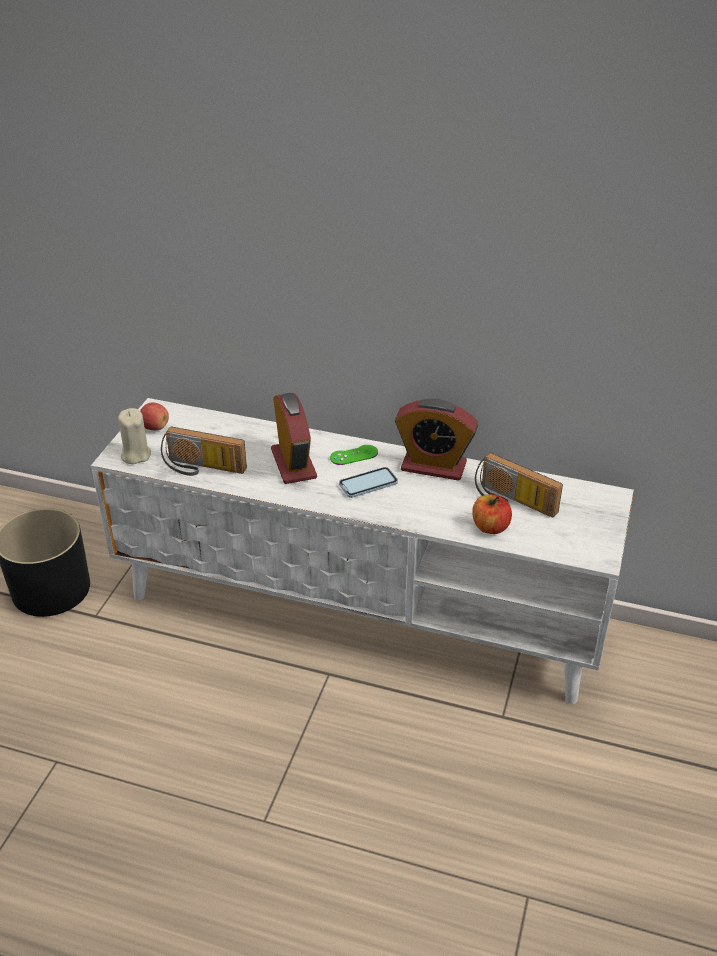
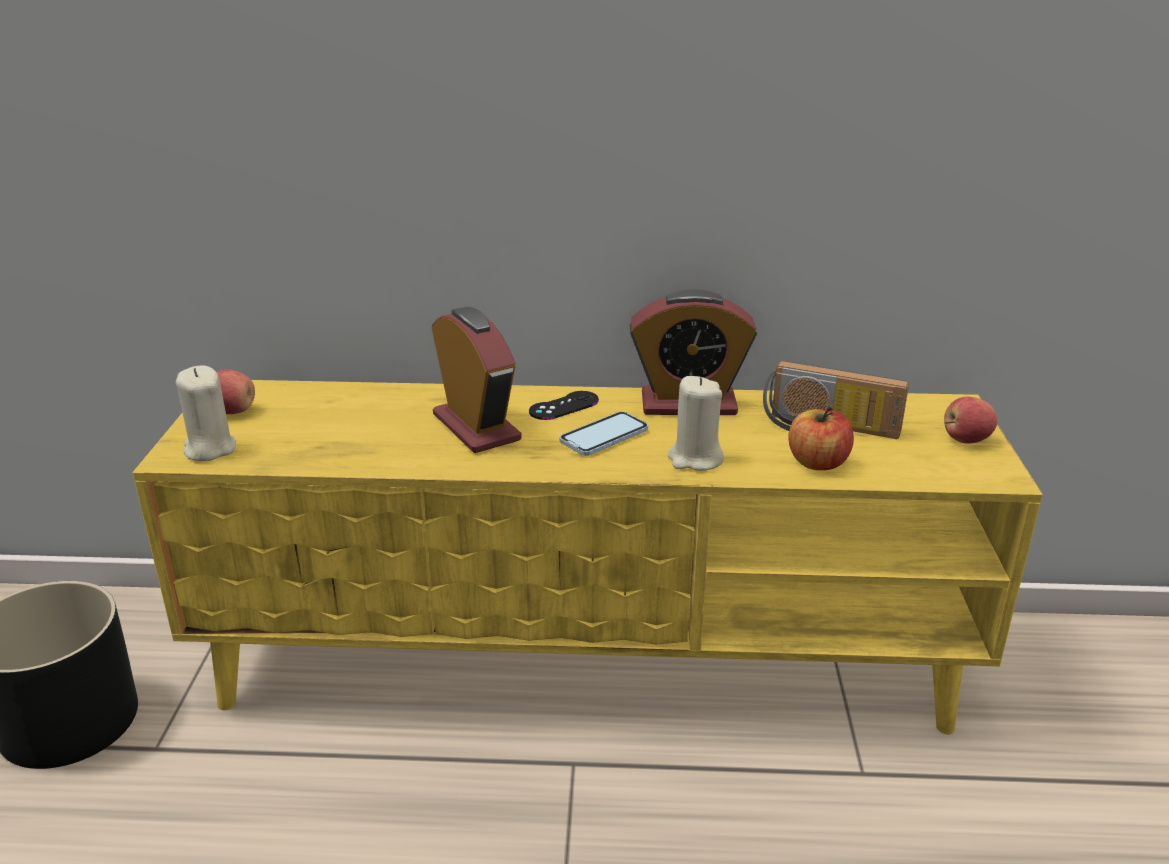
camera: 15 degrees left, 10 degrees down
white tv stand [91,398,634,704] -> yellow tv stand [132,380,1043,735]
radio [161,427,247,476] -> none
green game controller [330,445,378,465] -> black game controller [529,391,599,420]
none -> beige candle [668,376,724,471]
none -> apple [944,397,997,444]

